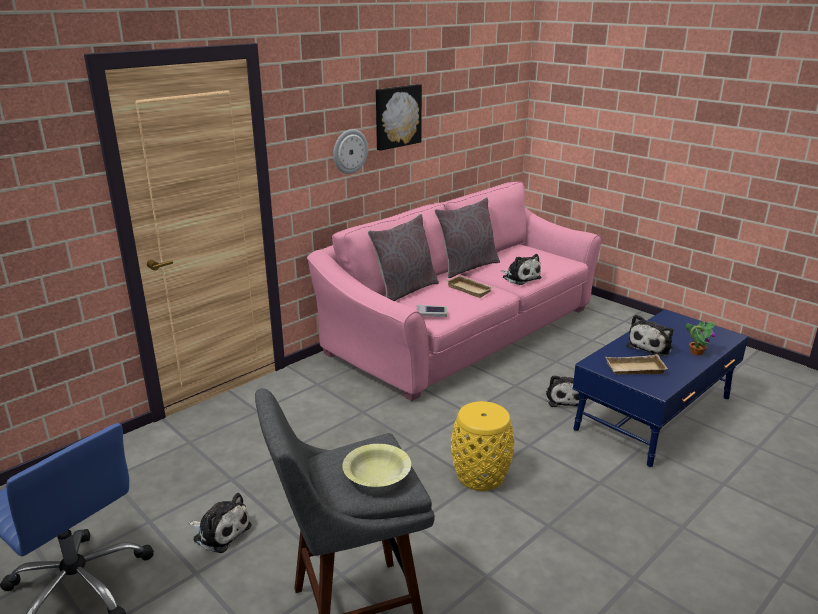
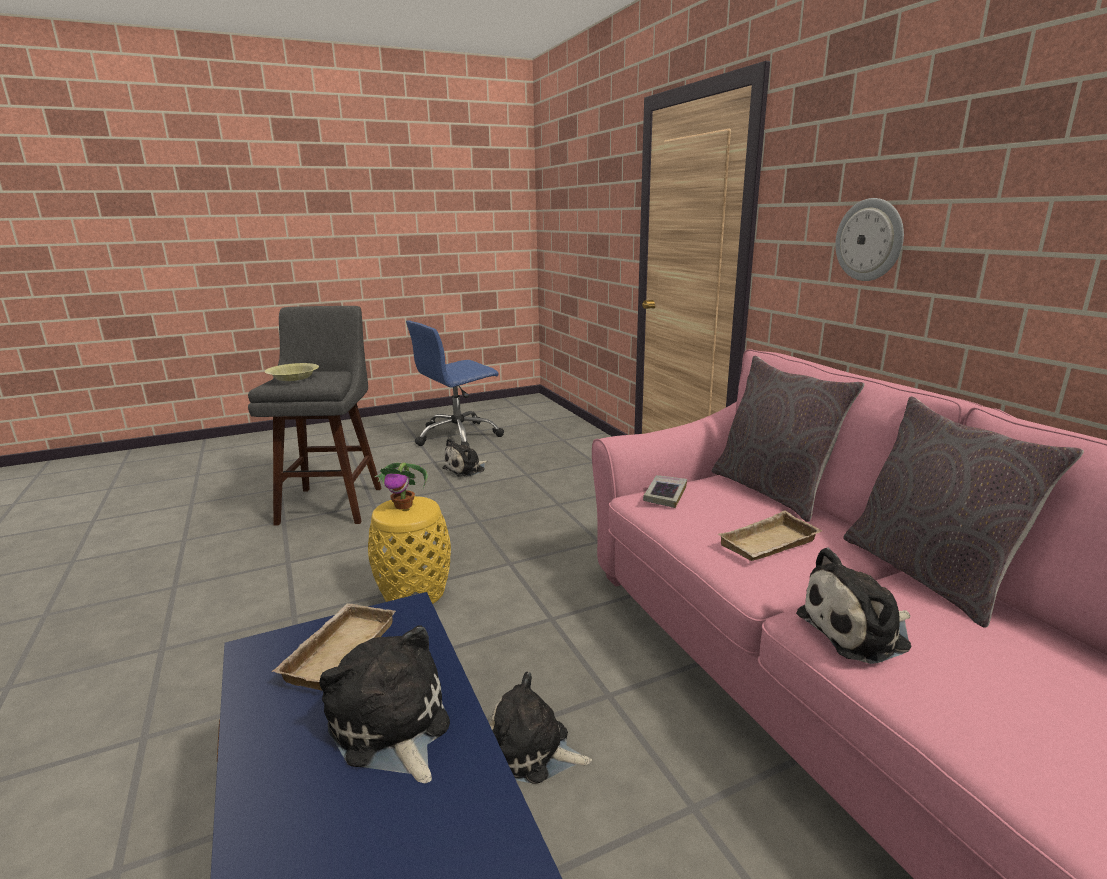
camera: 110 degrees right, 5 degrees down
picture [376,84,422,151] -> none
potted plant [686,321,715,356] -> potted plant moved to [375,462,428,510]

